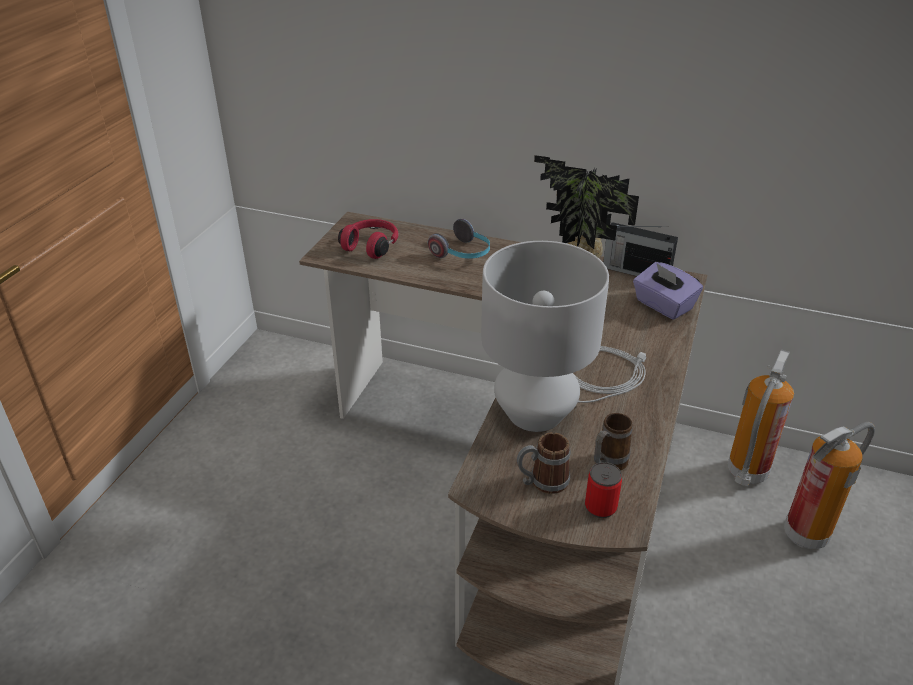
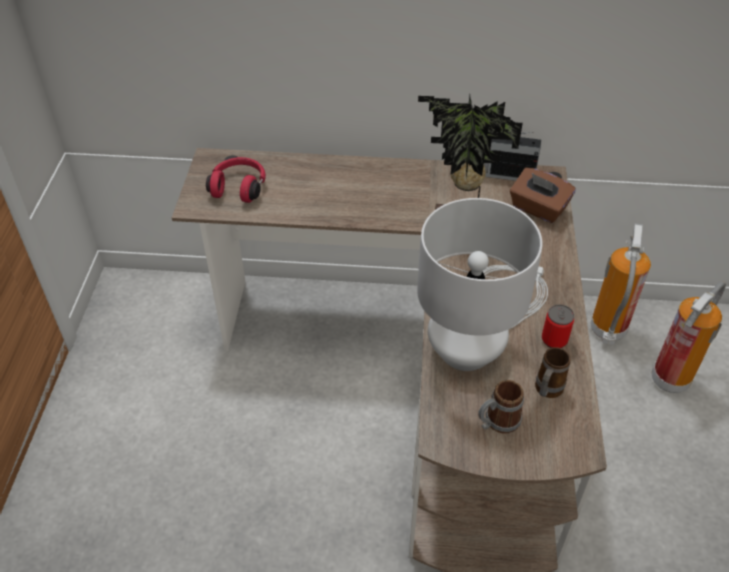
camera: 15 degrees left, 10 degrees up
headphones [428,219,490,259] -> none
can [585,462,622,518] -> can moved to [542,304,574,348]
purple tissue box [633,262,703,320] -> brown tissue box [510,168,576,223]

